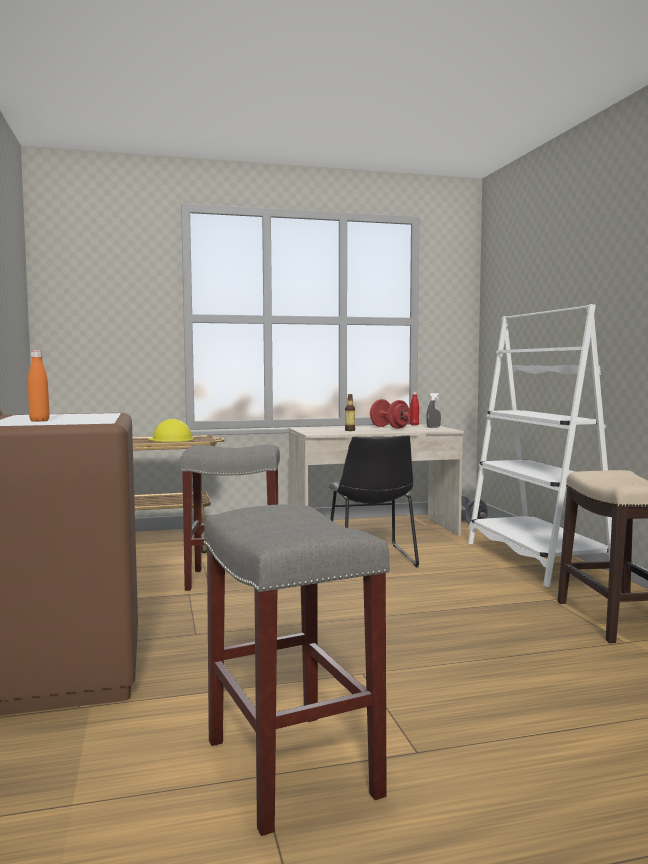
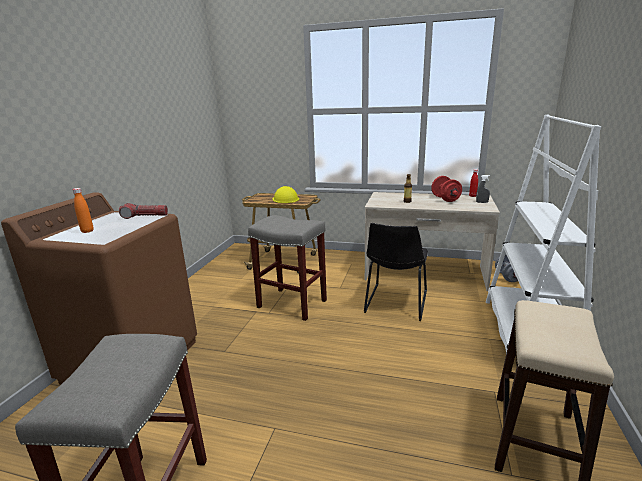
camera: 30 degrees right, 15 degrees up
none -> flashlight [119,203,168,219]

